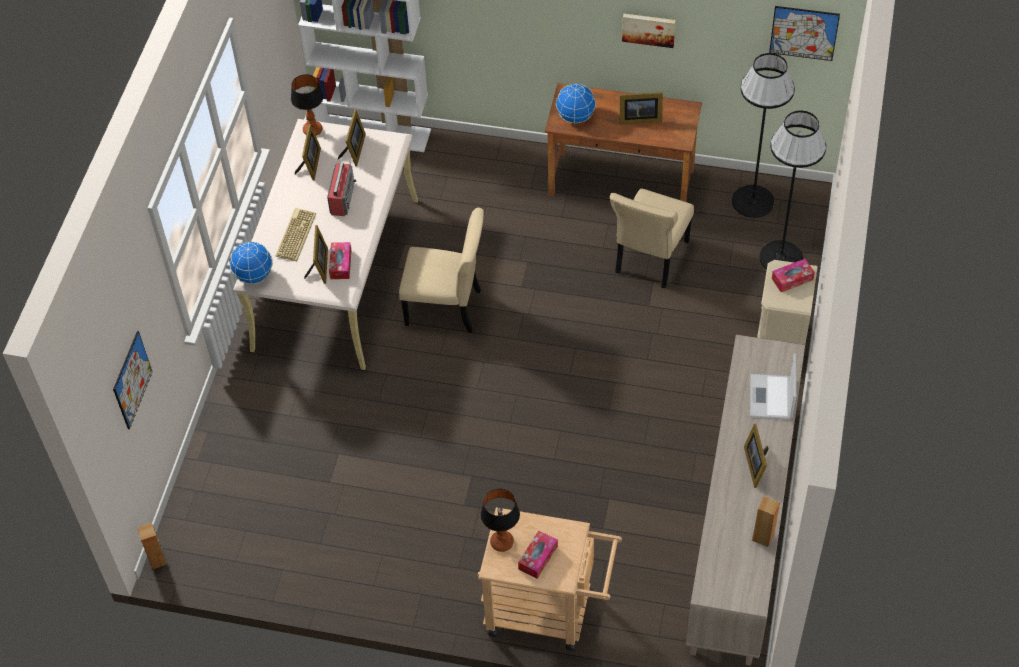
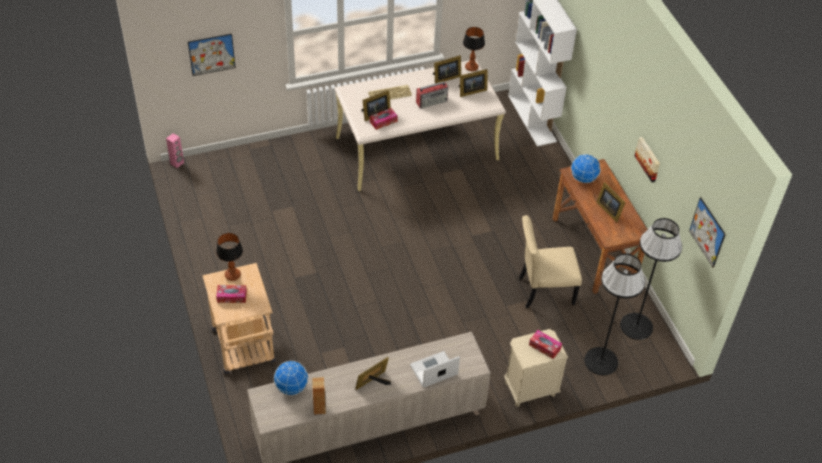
camera: 55 degrees right, 5 degrees down
brown speaker [137,522,167,569] -> pink speaker [166,133,184,168]
globe [230,241,273,284] -> globe moved to [274,361,308,396]
beige chair [399,208,484,333] -> none

